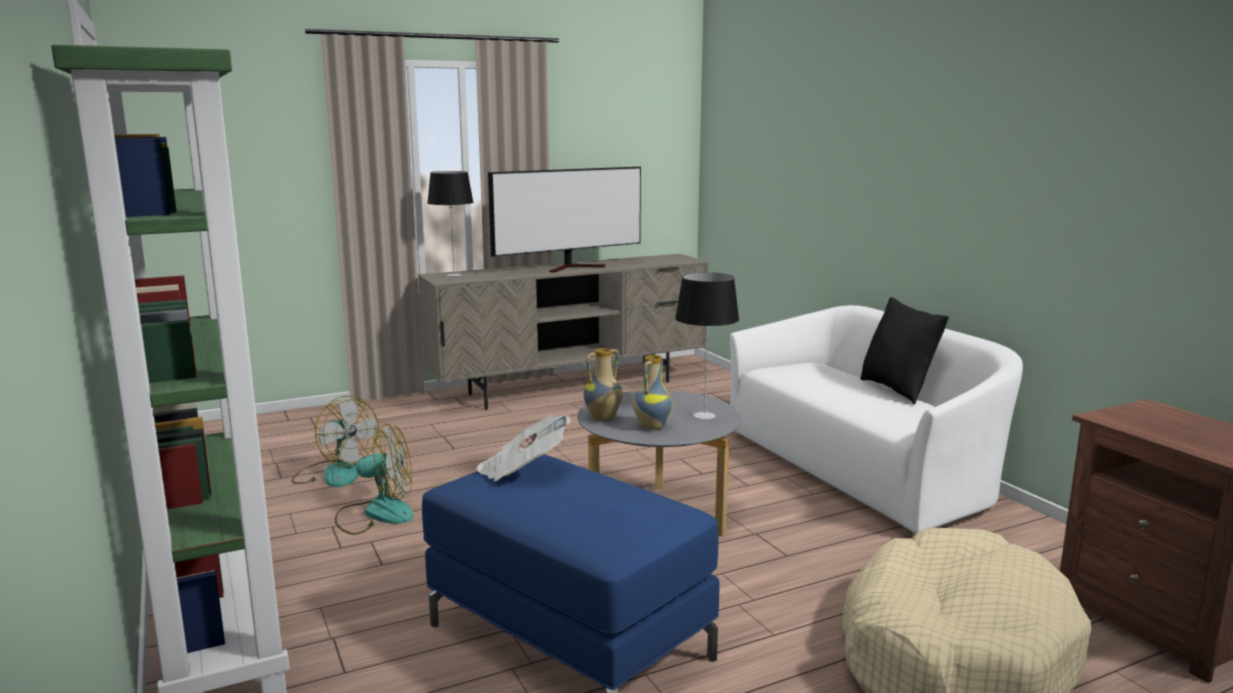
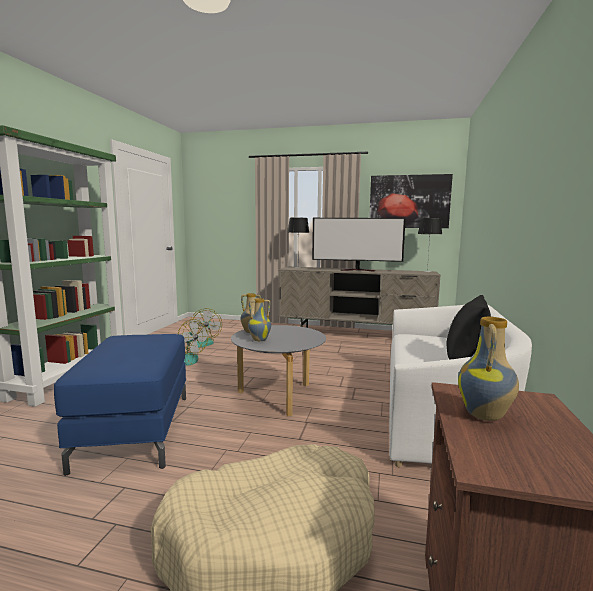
camera: 40 degrees right, 5 degrees down
newspaper [476,415,571,481] -> none
table lamp [675,272,739,419] -> table lamp moved to [418,218,442,272]
none -> picture [369,174,453,228]
none -> vase [458,316,519,421]

